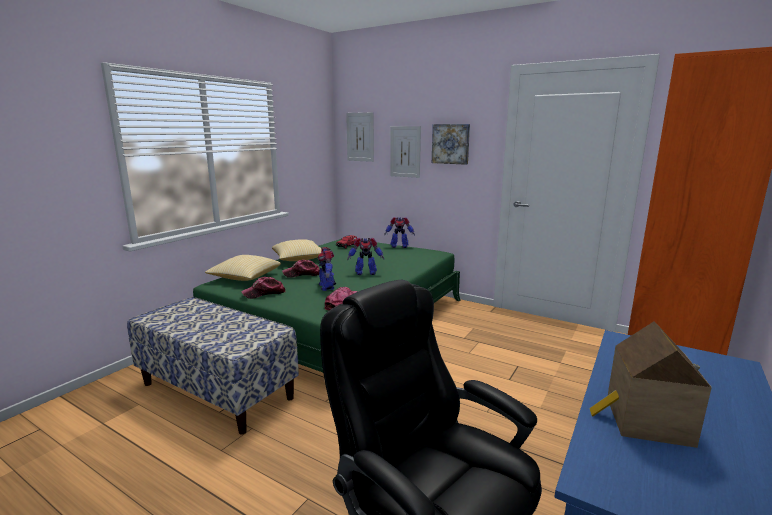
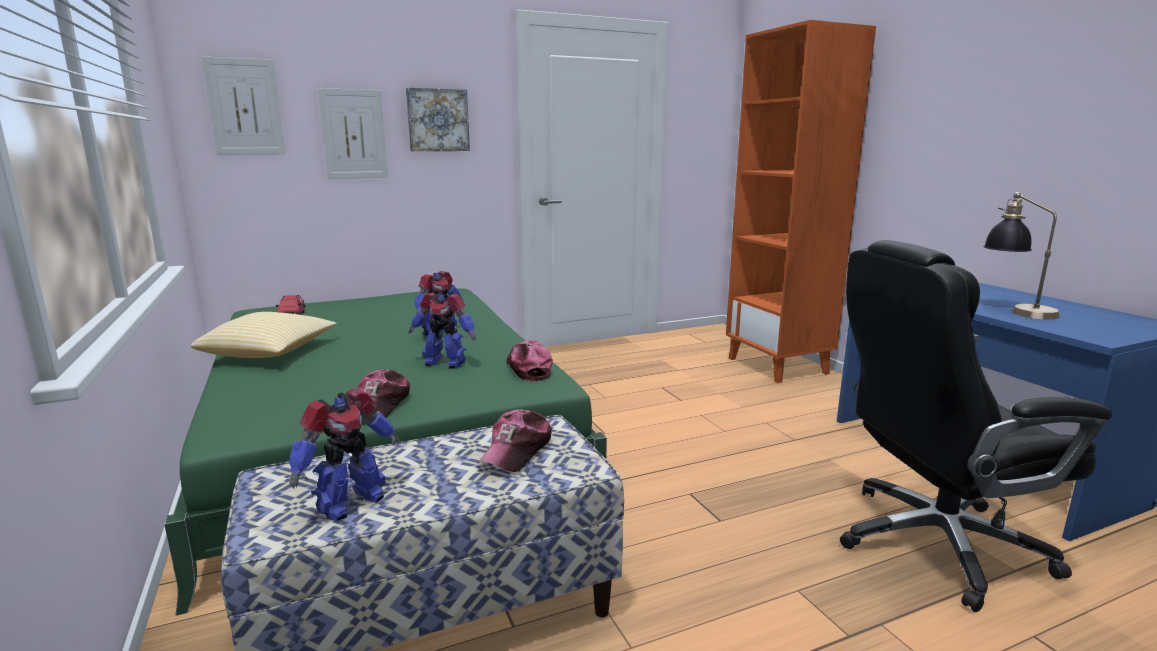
camera: 55 degrees left, 0 degrees up
pillow [205,255,281,281] -> none
cap [282,260,320,278] -> cap moved to [478,410,552,472]
toy robot [384,217,415,248] -> toy robot moved to [289,389,401,521]
toy house [589,321,712,448] -> table lamp [983,192,1060,320]

